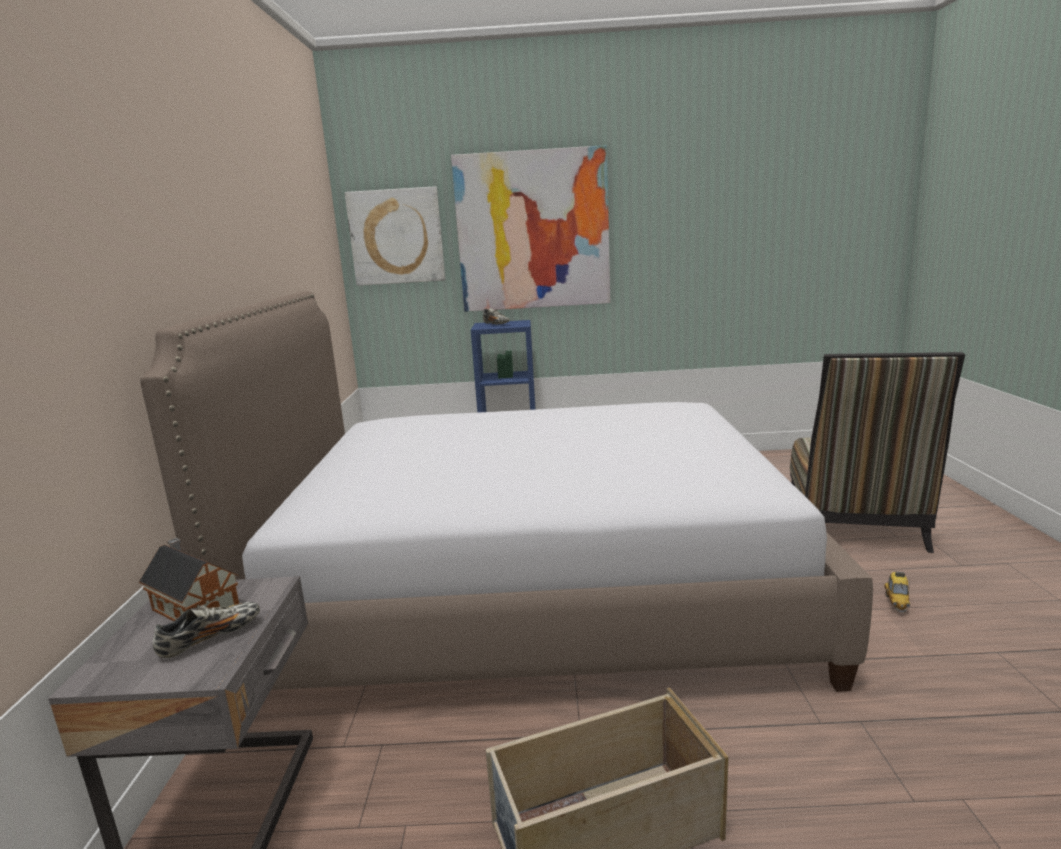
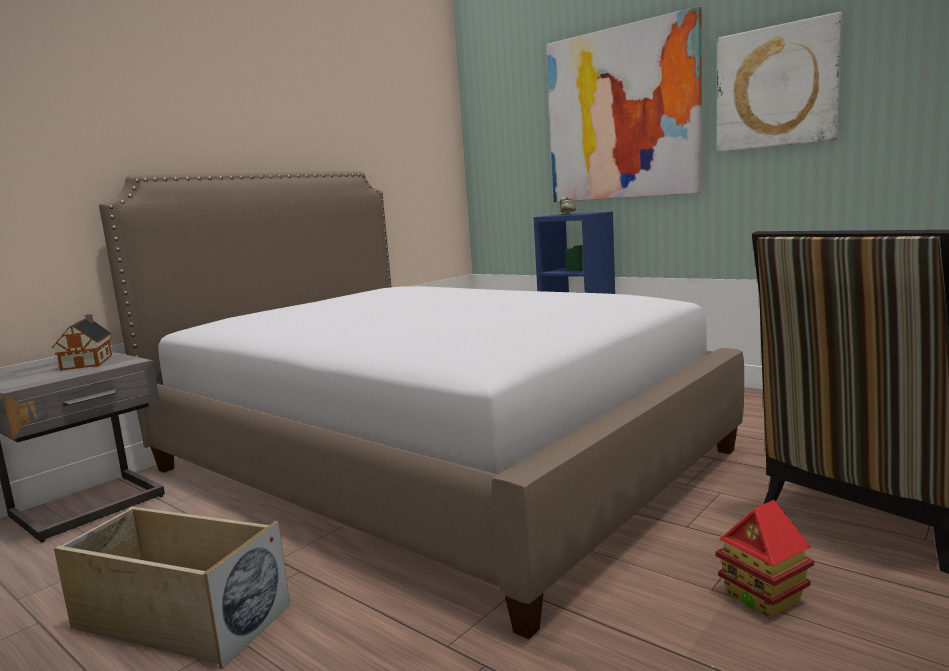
camera: 40 degrees right, 5 degrees down
shoe [152,602,260,658] -> none
picture [345,187,445,286] -> picture moved to [717,12,842,152]
toy car [884,572,910,613] -> toy house [715,500,814,618]

